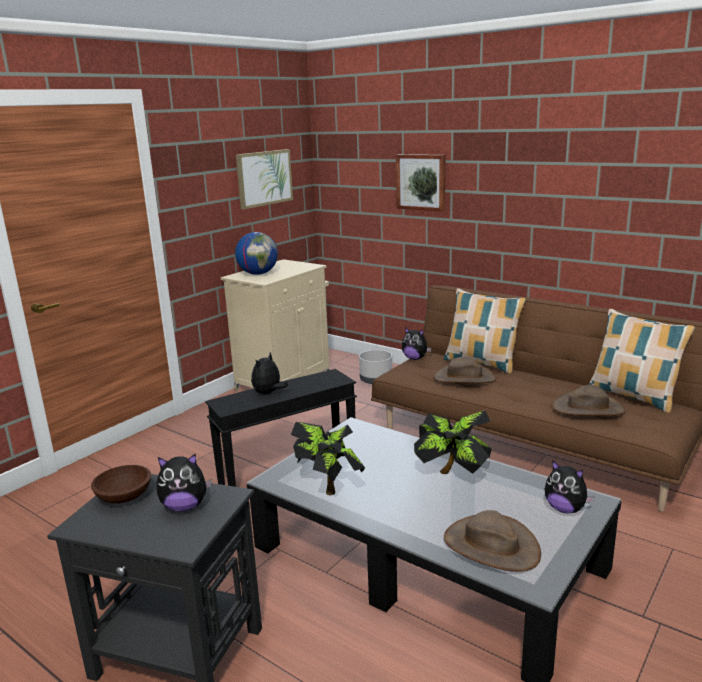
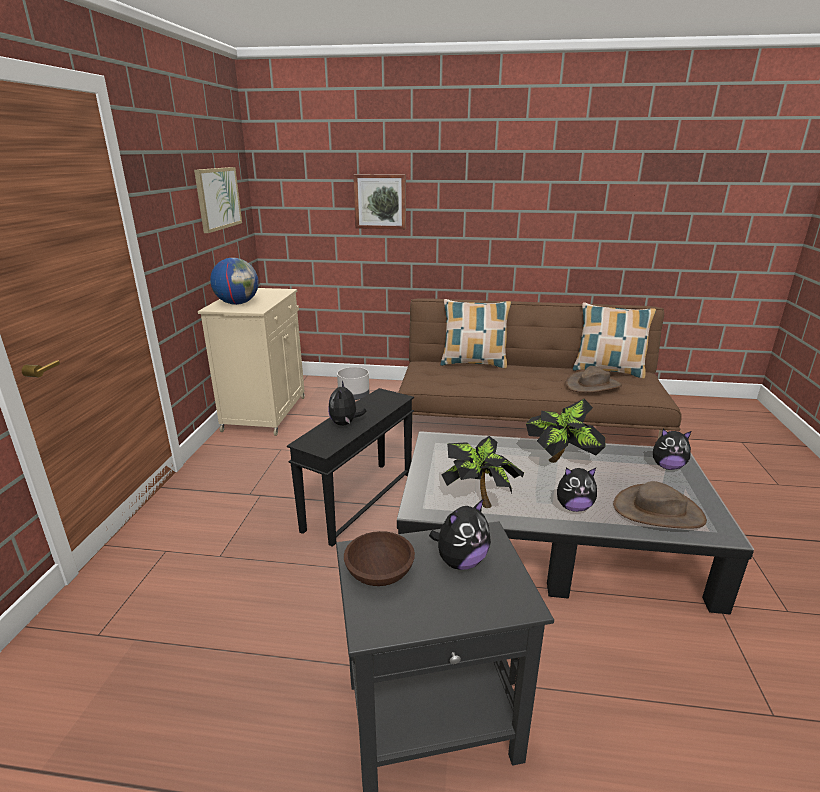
camera: 30 degrees left, 5 degrees up
plush toy [402,327,431,360] -> plush toy moved to [557,468,597,512]
brown hat [433,357,496,383] -> none

